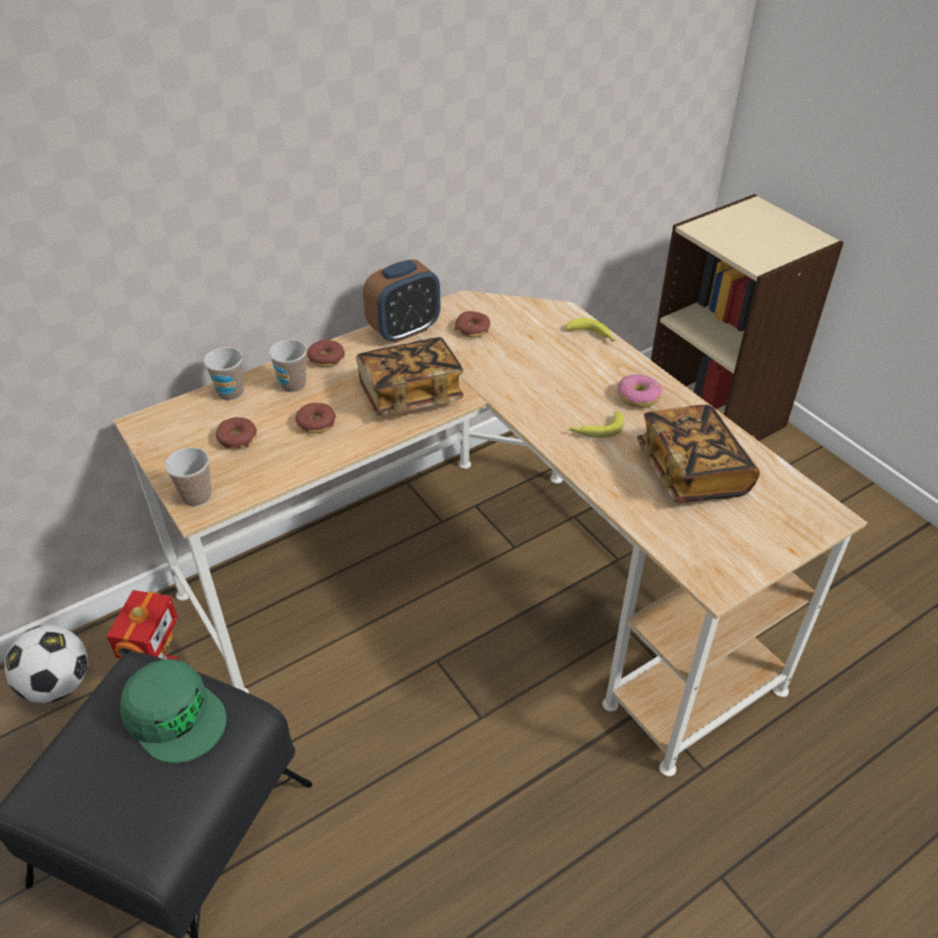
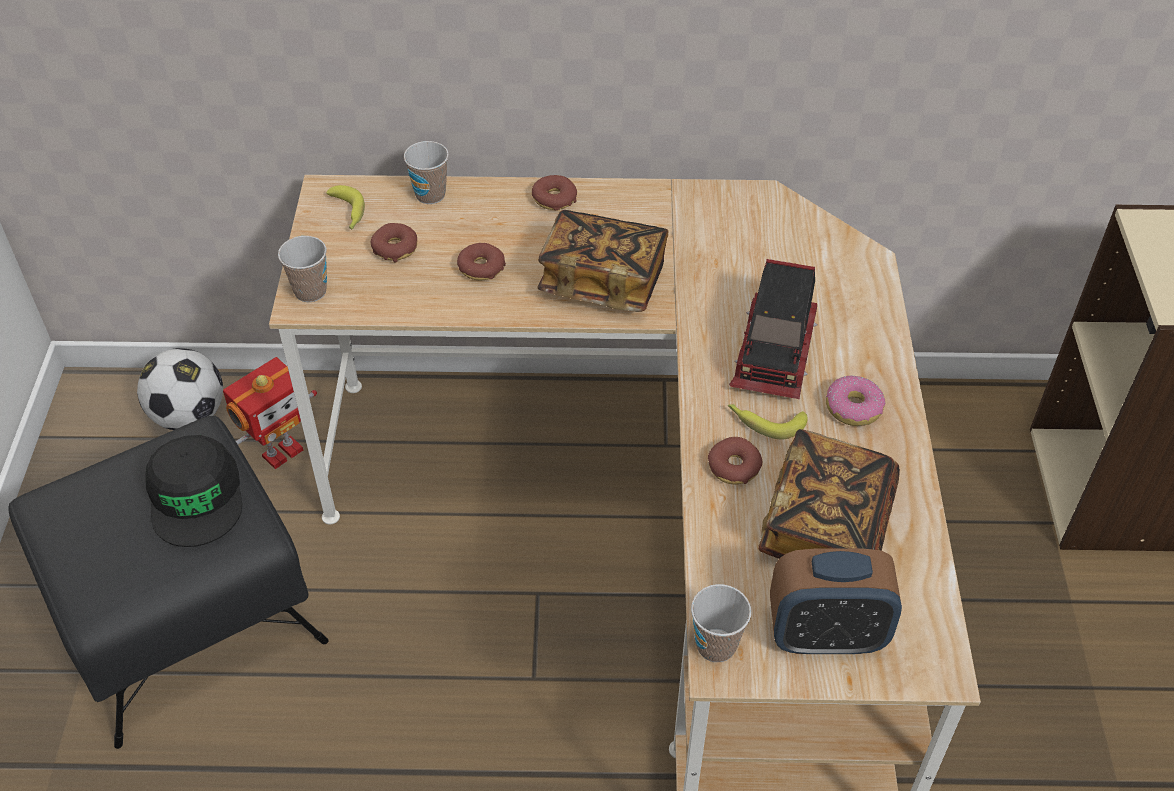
camera: 35 degrees right, 5 degrees up
green cap [120,659,226,763] -> black cap [145,435,242,547]
cup [269,339,307,392] -> cup moved to [691,584,751,662]
alarm clock [363,259,440,343] -> alarm clock moved to [770,549,902,654]
donut [455,311,490,338] -> donut moved to [708,437,762,484]
banana [566,318,616,342] -> banana moved to [326,185,365,229]
none -> toy truck [729,259,817,399]

